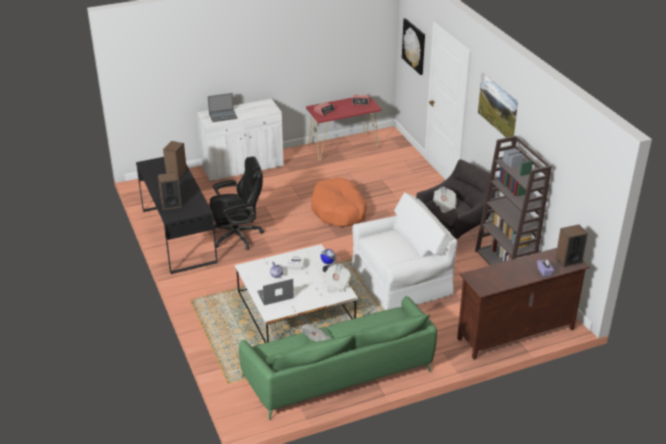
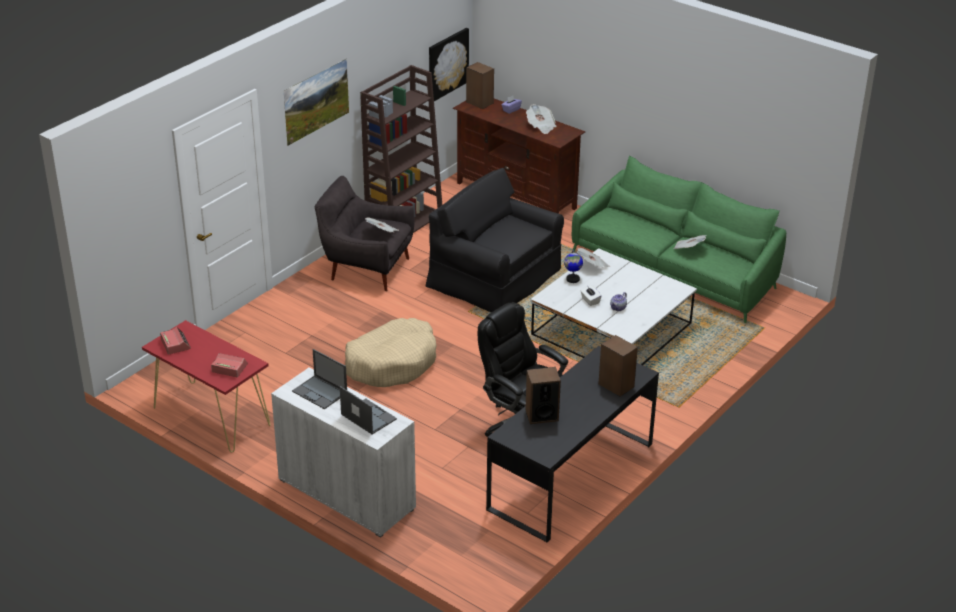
camera: 120 degrees left, 0 degrees up
laptop [257,279,294,305] -> laptop moved to [292,349,347,409]
orange dog bed [311,178,367,227] -> beige dog bed [345,318,437,387]
white armchair [351,193,457,310] -> black armchair [426,168,564,313]
picture [402,18,425,75] -> picture moved to [429,28,469,101]
none -> newspaper [526,104,556,134]

